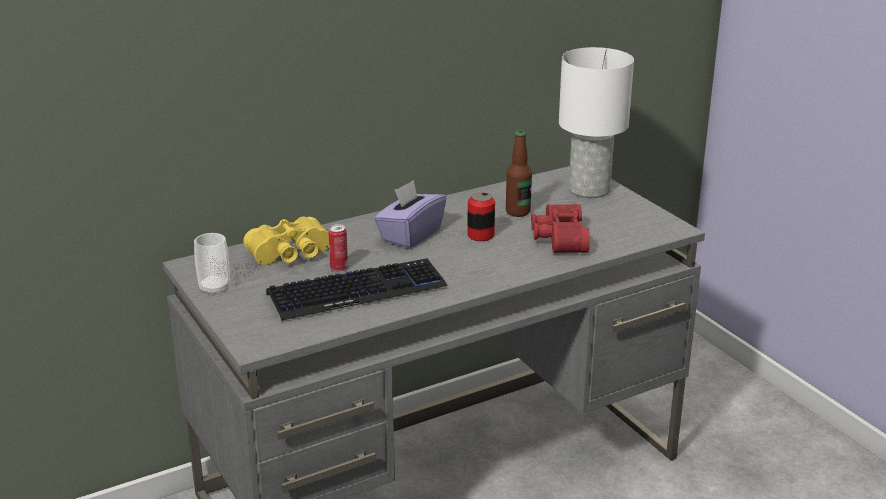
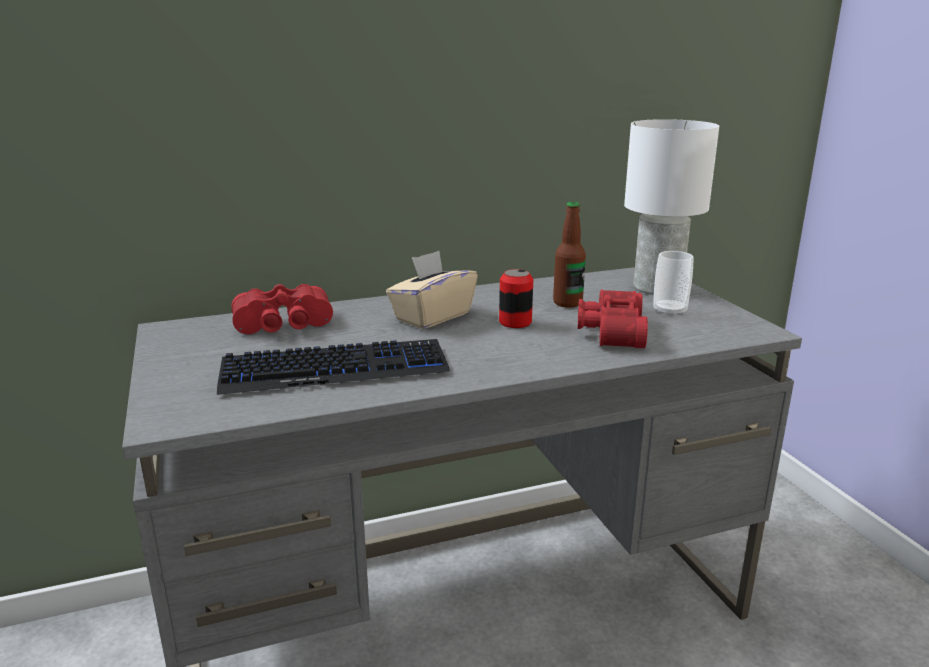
camera: 10 degrees right, 5 degrees down
cup [194,233,230,296] -> cup moved to [653,251,694,318]
yellow binoculars [243,217,329,265] -> red binoculars [231,284,333,334]
can [328,224,348,272] -> none
purple tissue box [374,180,446,248] -> beige tissue box [386,251,478,329]

